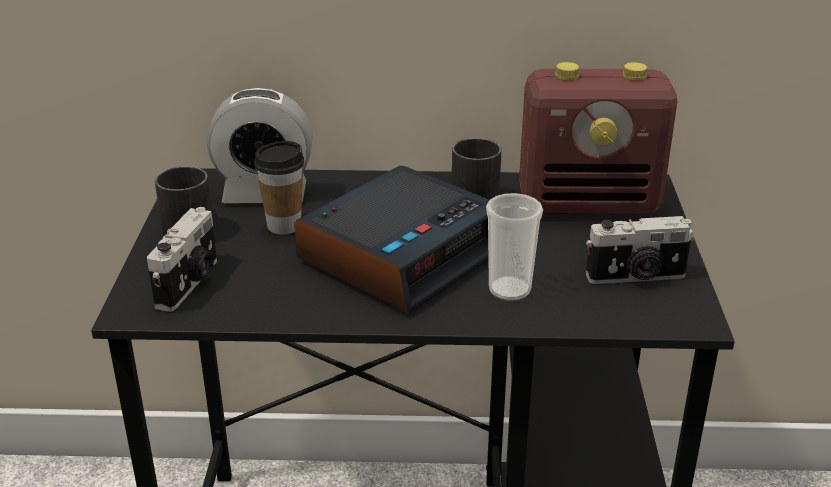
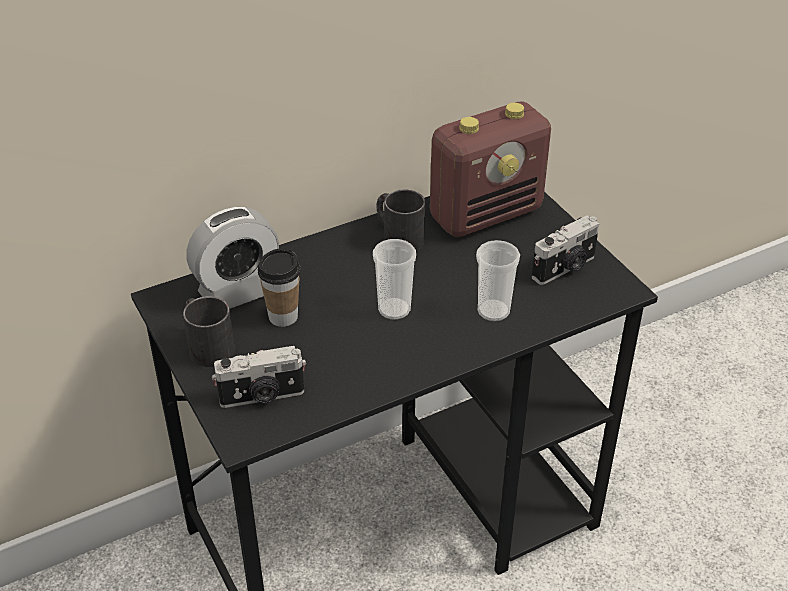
camera: 30 degrees left, 10 degrees up
camera [147,207,217,312] -> camera turned 90 degrees clockwise [212,346,306,408]
alarm clock [294,166,489,313] -> cup [373,239,416,320]

